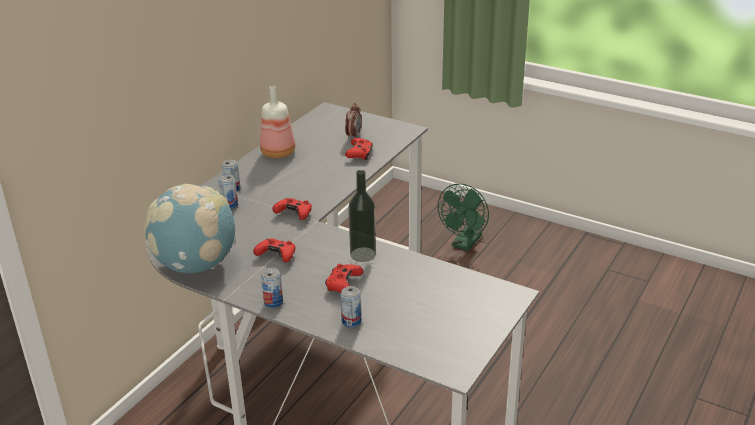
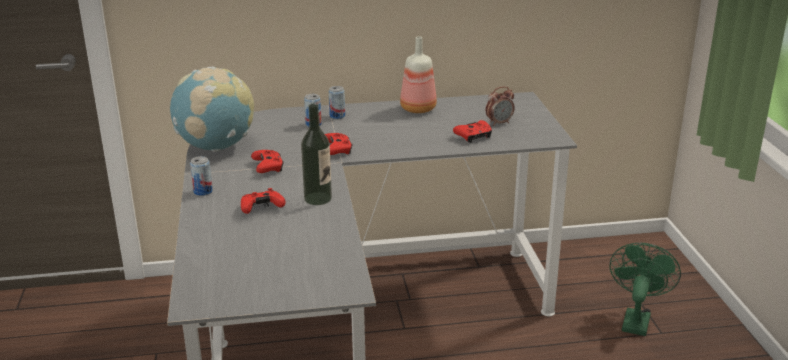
camera: 50 degrees right, 5 degrees down
can [340,286,361,327] -> none
green fan [438,184,489,251] -> green fan turned 120 degrees clockwise [609,243,681,336]

